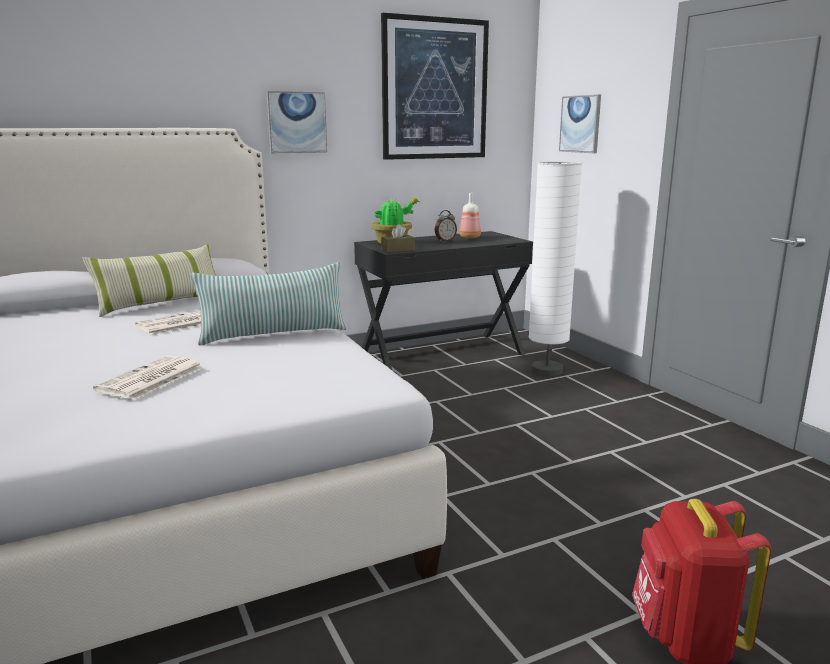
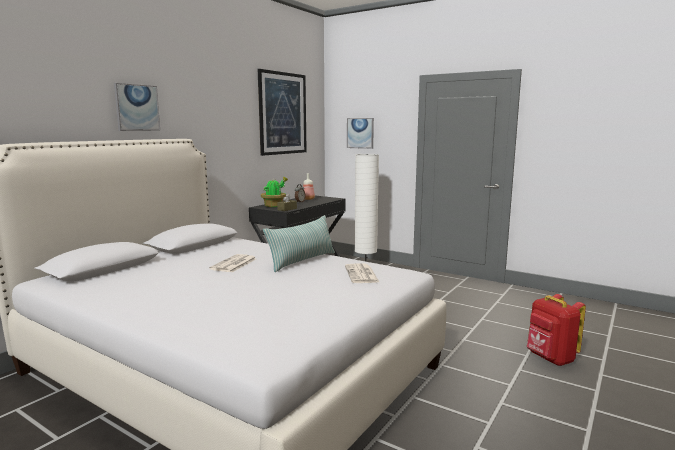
camera: 30 degrees left, 5 degrees down
pillow [83,244,216,317] -> none
newspaper [93,356,203,400] -> newspaper moved to [345,263,379,283]
picture [266,91,327,153] -> picture moved to [114,83,160,131]

